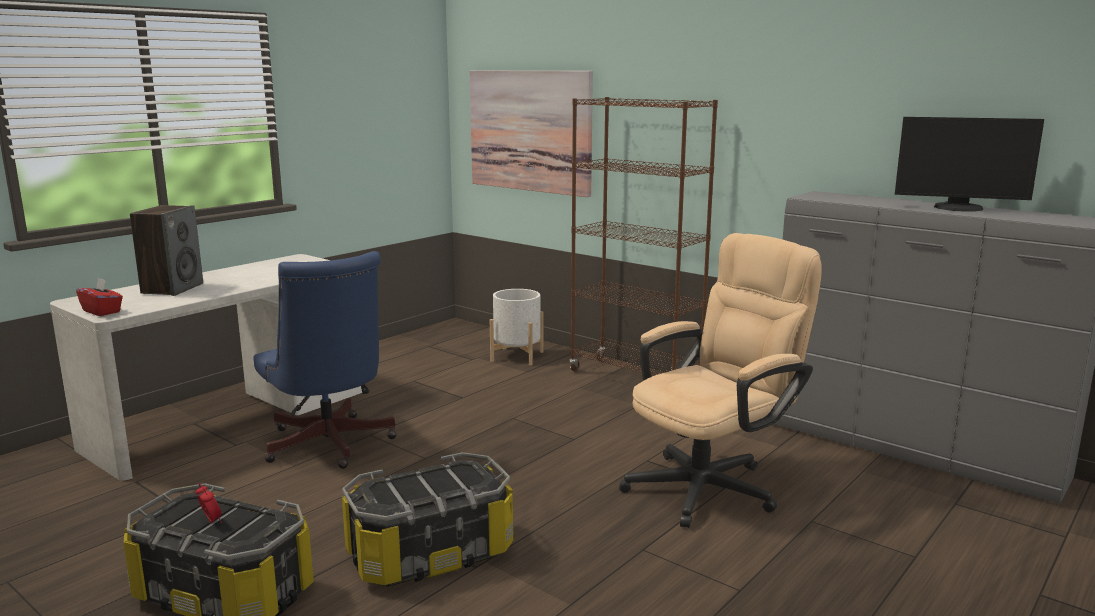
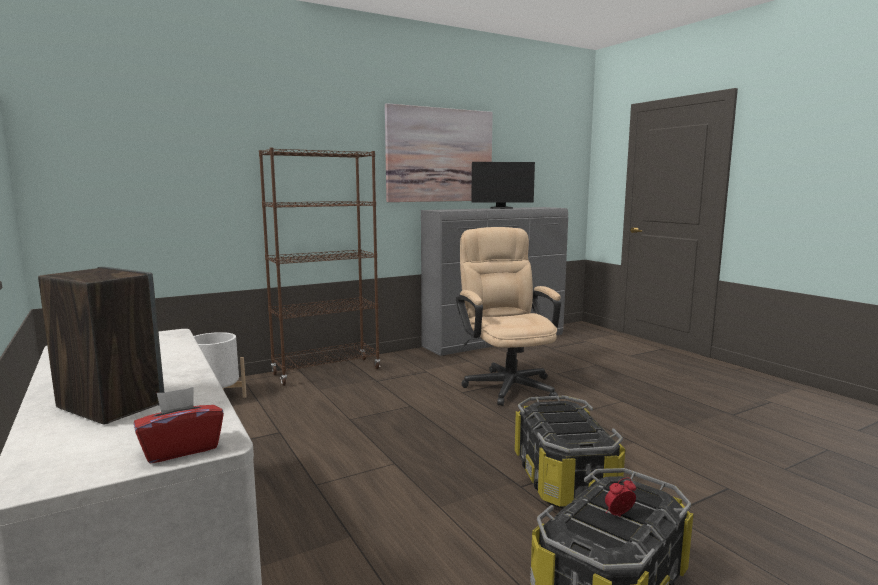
camera: 70 degrees left, 5 degrees down
blue office chair [253,251,397,469] -> none
picture [470,71,593,197] -> picture moved to [385,103,493,202]
monitor [895,117,1044,212] -> monitor turned 45 degrees clockwise [471,162,535,209]

